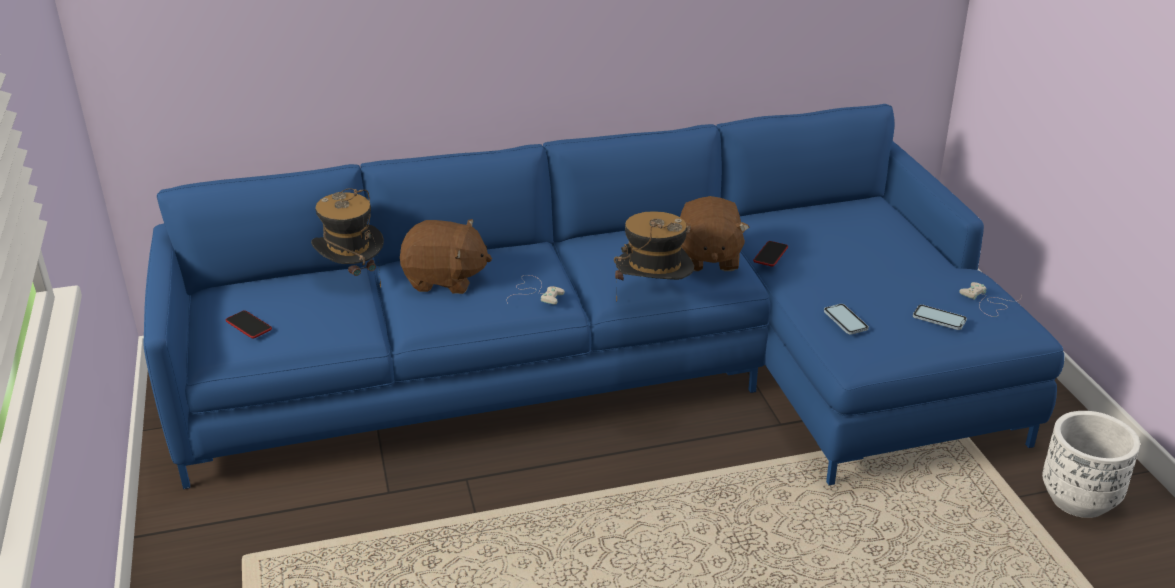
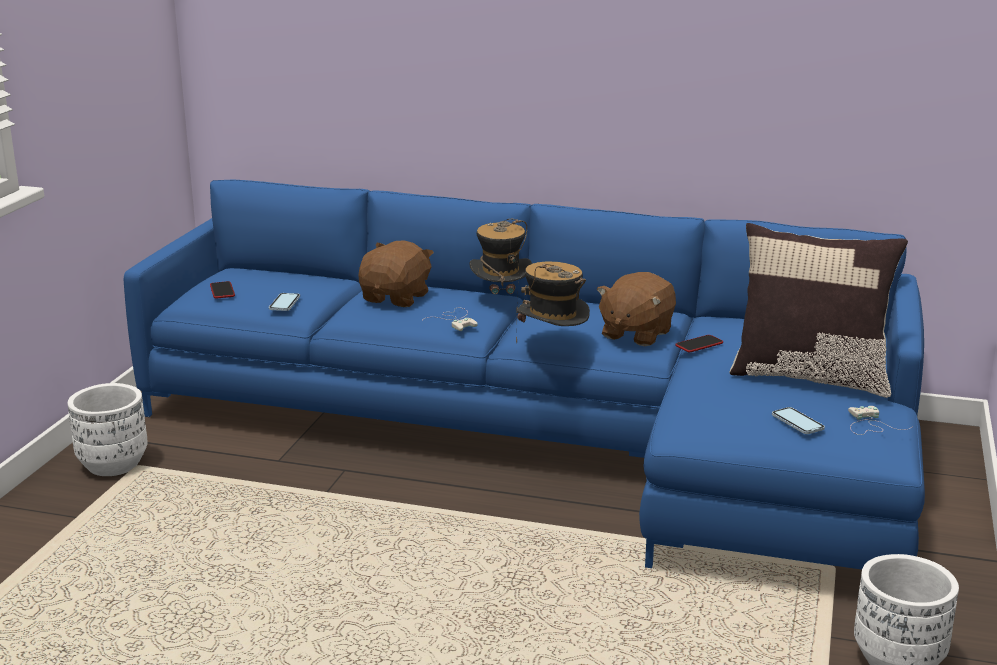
camera: 30 degrees right, 10 degrees down
hat [311,188,384,288] -> hat moved to [470,219,532,313]
brown plush toy [400,219,492,294] -> brown plush toy turned 105 degrees counterclockwise [359,241,434,307]
phone [824,304,869,335] -> phone moved to [269,293,300,311]
none -> white planter [68,383,148,476]
none -> pillow [729,223,908,398]

